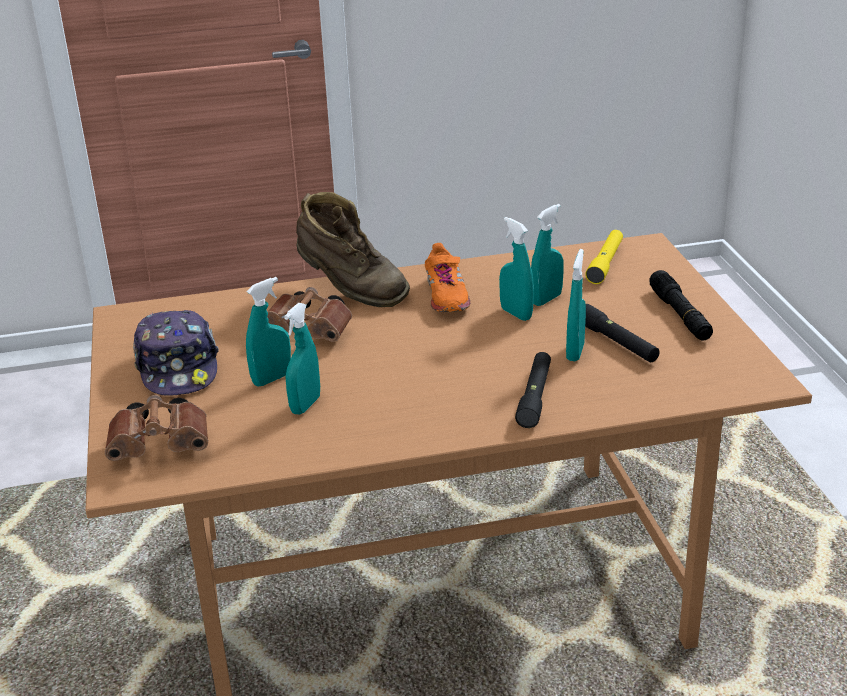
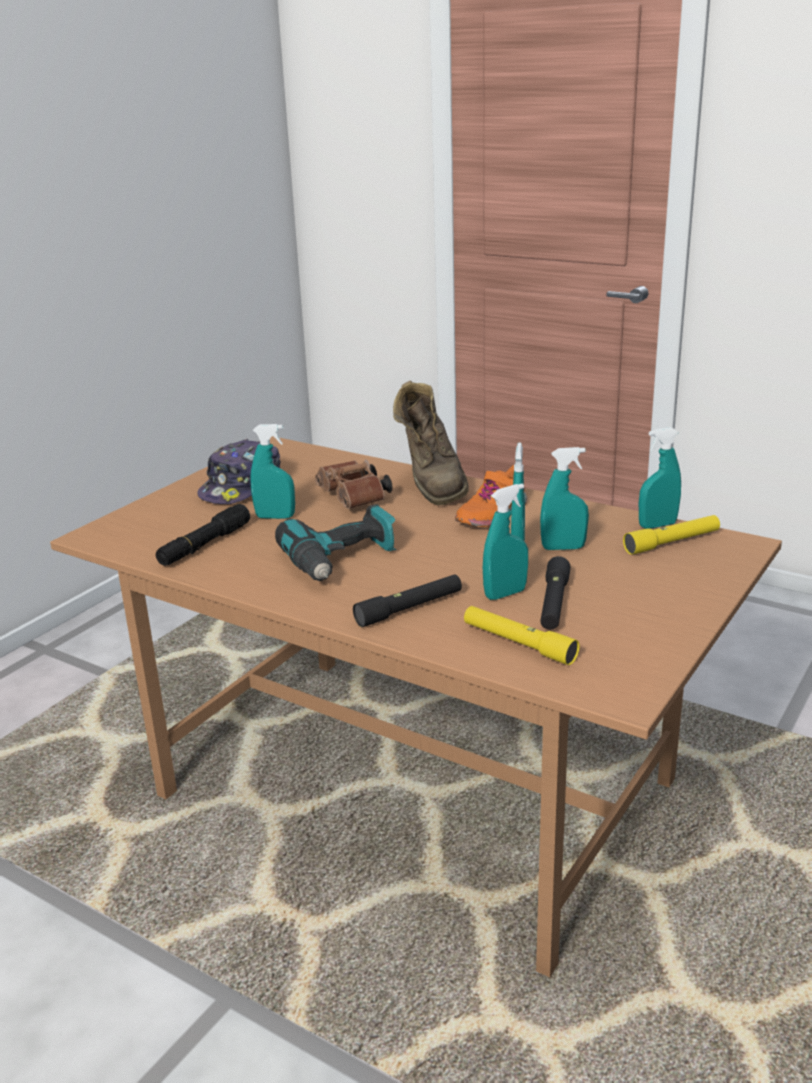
camera: 45 degrees right, 5 degrees down
brown binoculars [105,395,208,461] -> none
turquoise spray bottle [284,303,320,414] -> turquoise spray bottle moved to [639,427,681,529]
black flashlight [649,270,713,340] -> black flashlight moved to [156,504,250,566]
none -> power drill [275,504,396,581]
none -> yellow flashlight [464,606,580,665]

